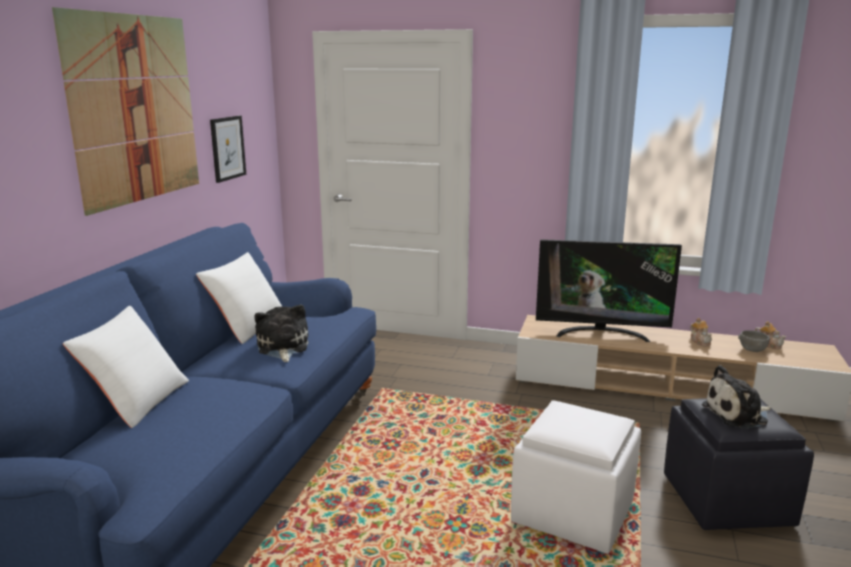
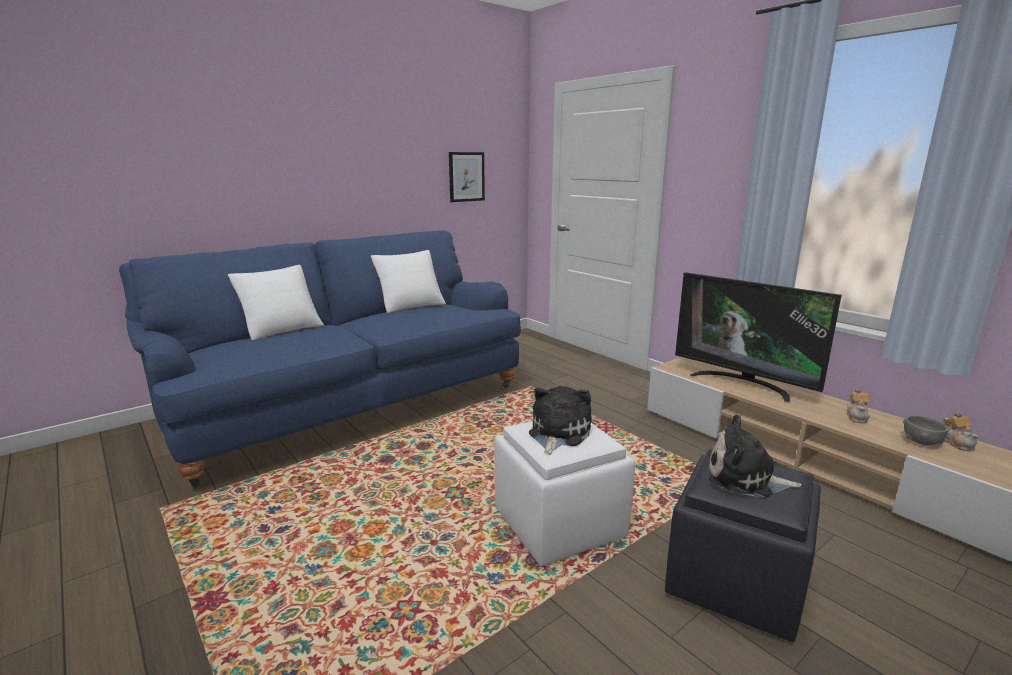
camera: 35 degrees right, 0 degrees up
picture [52,7,199,216] -> none
plush toy [254,304,309,362] -> plush toy moved to [529,386,591,455]

